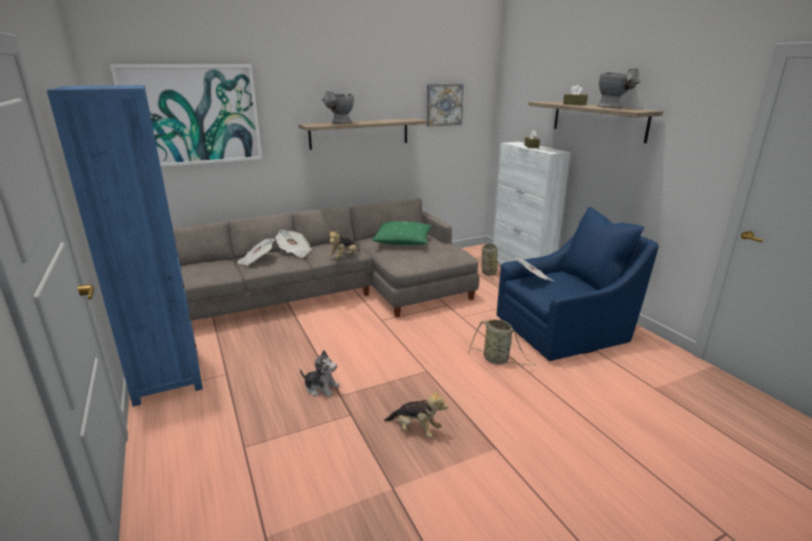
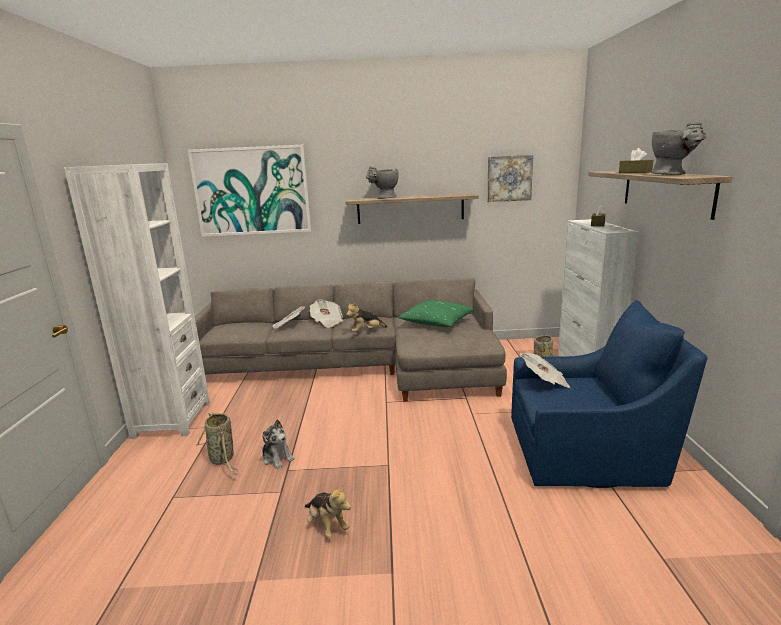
camera: 25 degrees right, 5 degrees down
blue bookcase [47,85,203,407] -> white bookcase [64,163,210,439]
basket [468,319,536,366] -> basket moved to [196,412,240,475]

